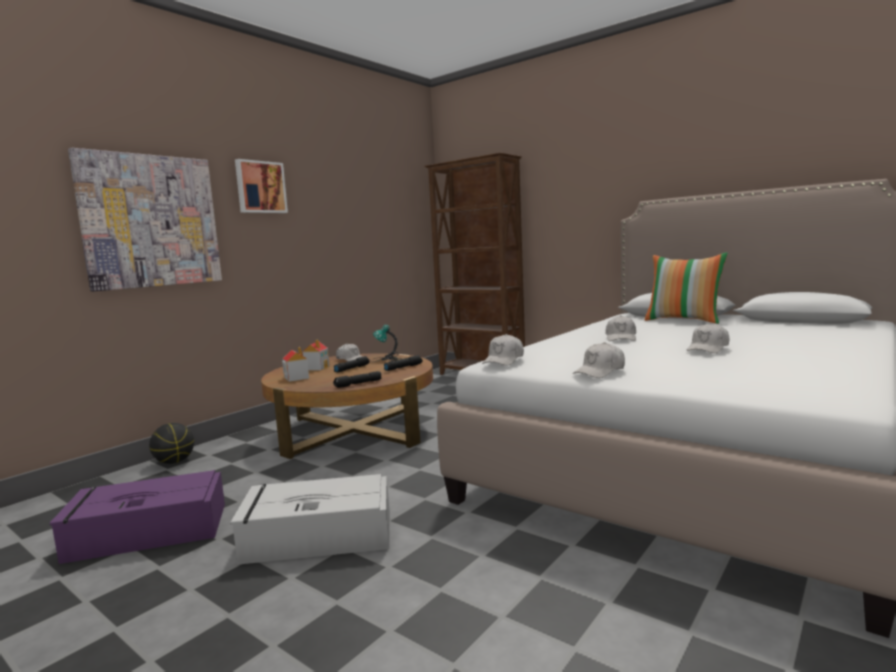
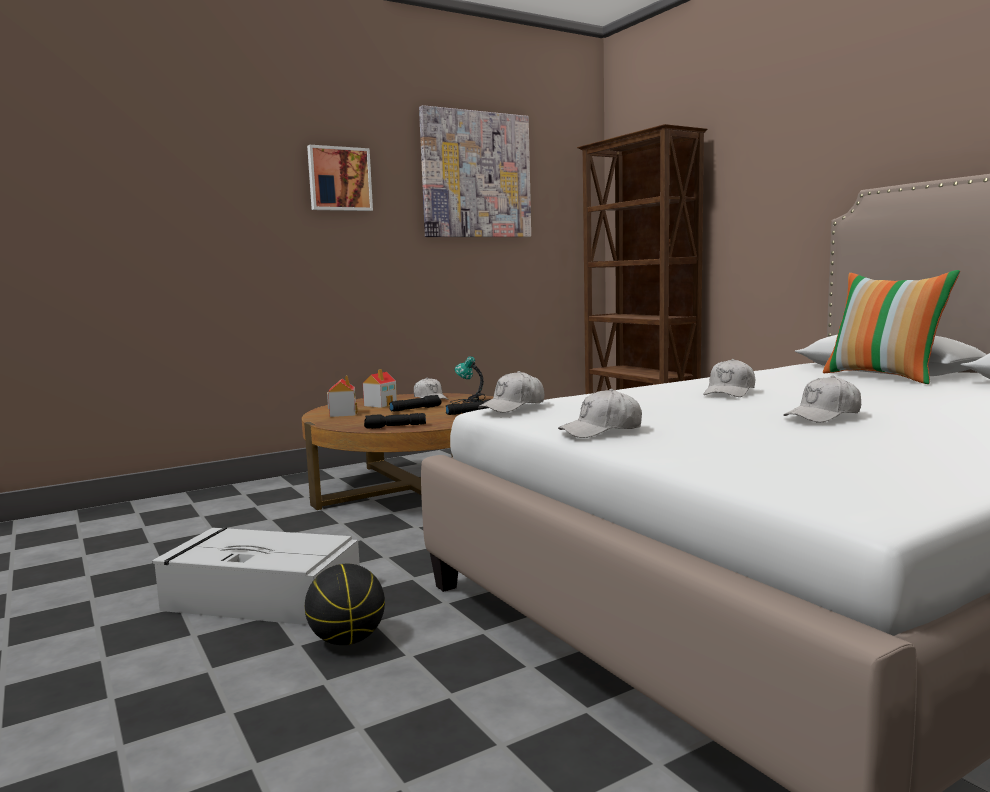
camera: 20 degrees right, 0 degrees up
purple storage box [50,470,225,564] -> none
picture [68,148,222,291] -> picture moved to [419,105,531,237]
basketball [149,423,194,464] -> basketball moved to [305,564,385,645]

